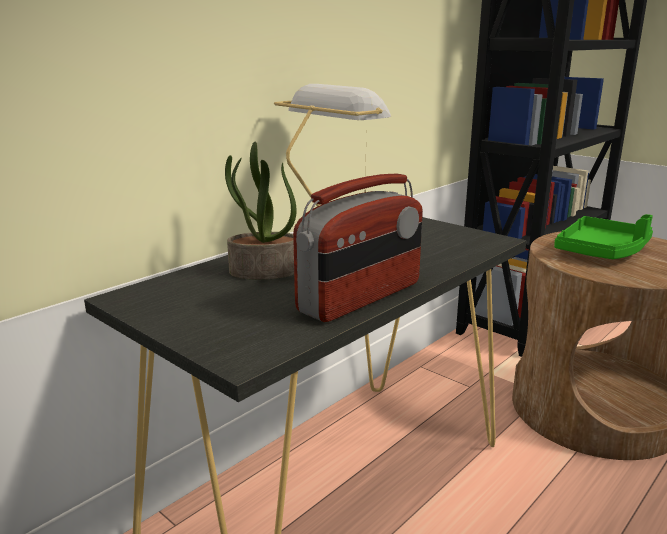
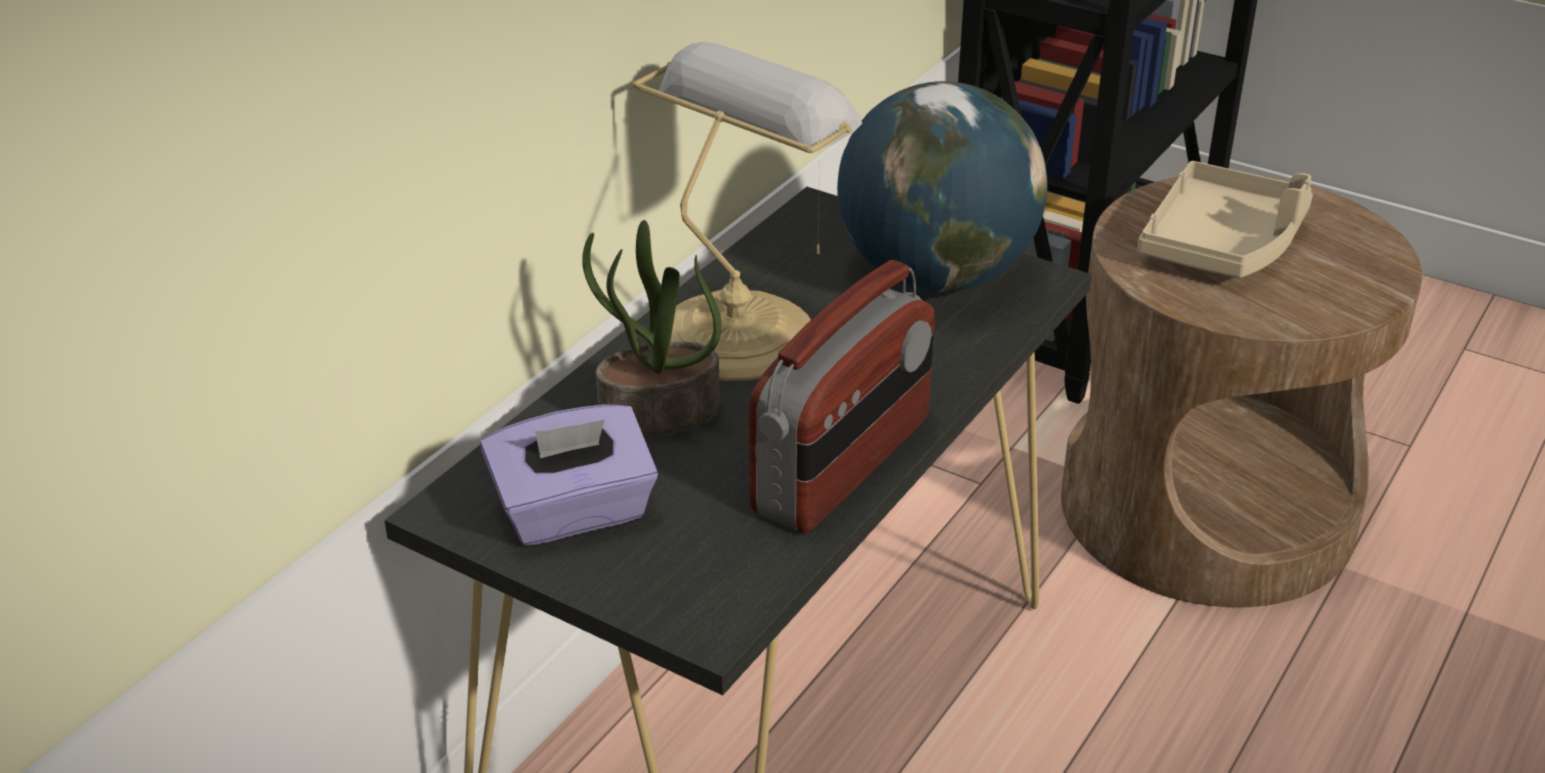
camera: 10 degrees left, 15 degrees up
green tray [554,214,653,259] -> beige tray [1138,161,1313,278]
none -> purple tissue box [480,404,658,546]
none -> globe [837,81,1048,292]

